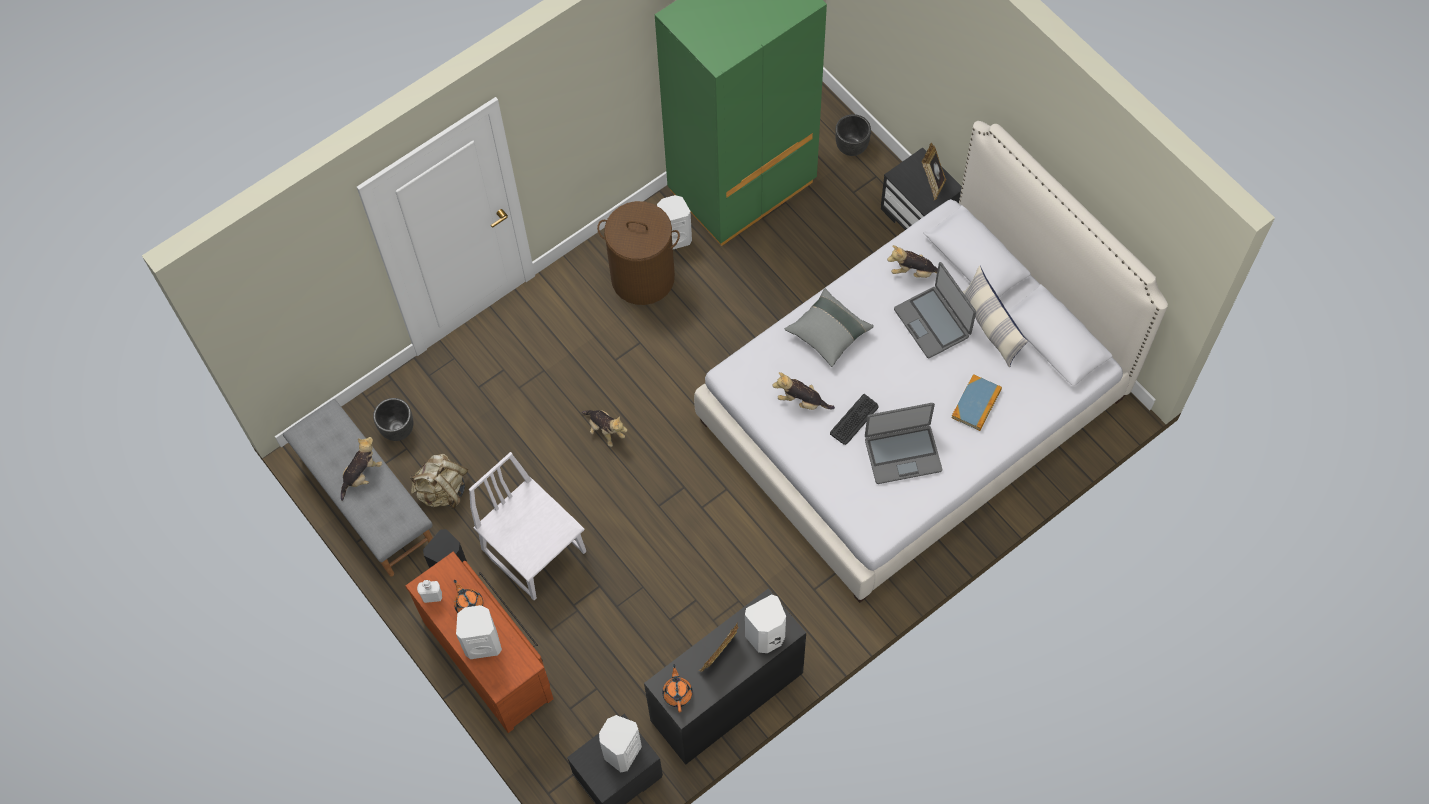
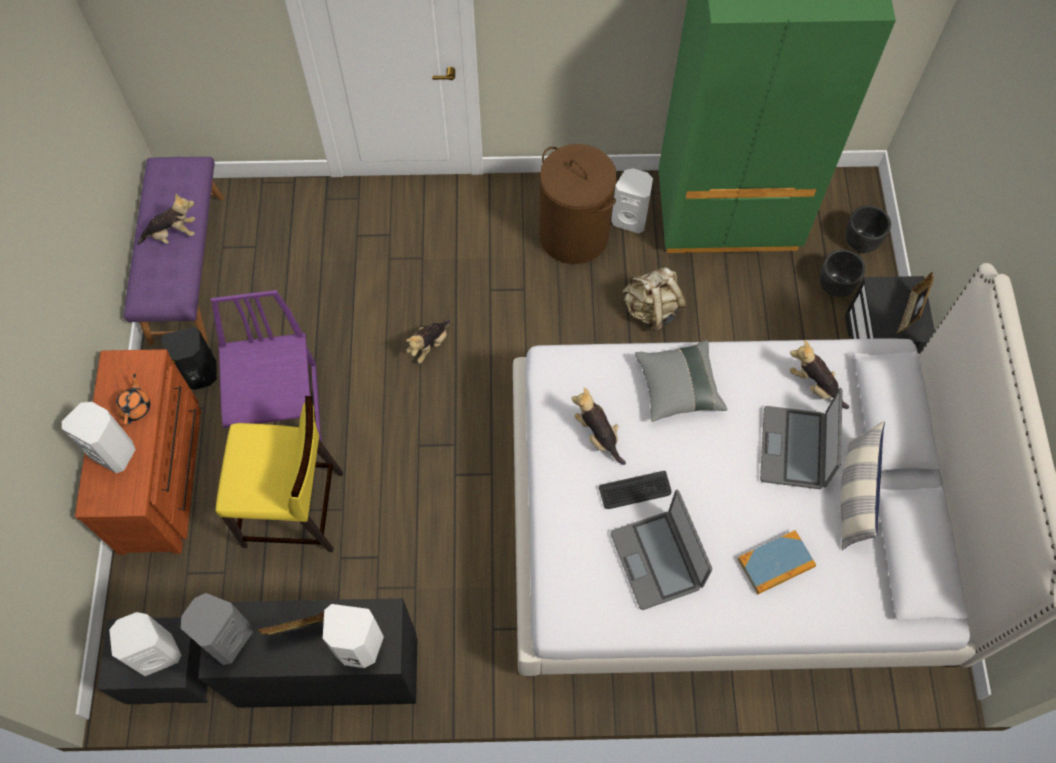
camera: 35 degrees right, 0 degrees up
grey bench [283,399,433,577] -> purple bench [123,157,224,345]
black planter [373,398,413,441] -> black planter moved to [820,249,866,297]
beige backpack [410,454,468,509] -> beige backpack moved to [623,267,687,331]
white bottle [417,580,442,603] -> none
white chair [469,452,586,600] -> purple chair [211,290,322,441]
plush toy [582,410,628,447] -> plush toy turned 45 degrees clockwise [406,319,450,363]
orange teapot [662,664,693,713] -> grey speaker [181,593,253,665]
laptop [865,403,942,484] -> laptop turned 45 degrees clockwise [610,490,712,610]
none -> yellow chair [215,396,343,552]

